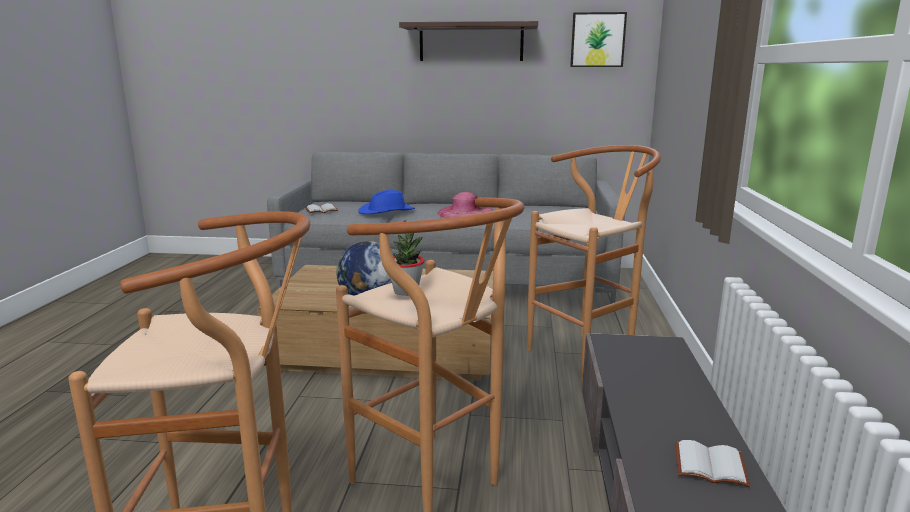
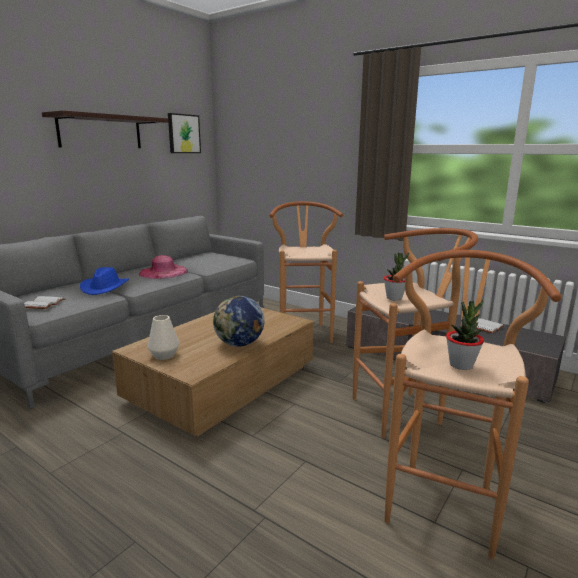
camera: 60 degrees left, 0 degrees up
none -> white vase [147,315,179,360]
none -> potted plant [446,300,484,370]

